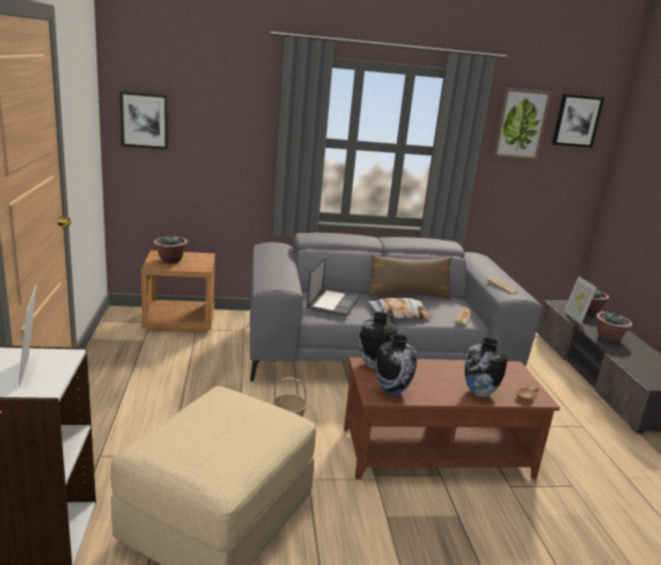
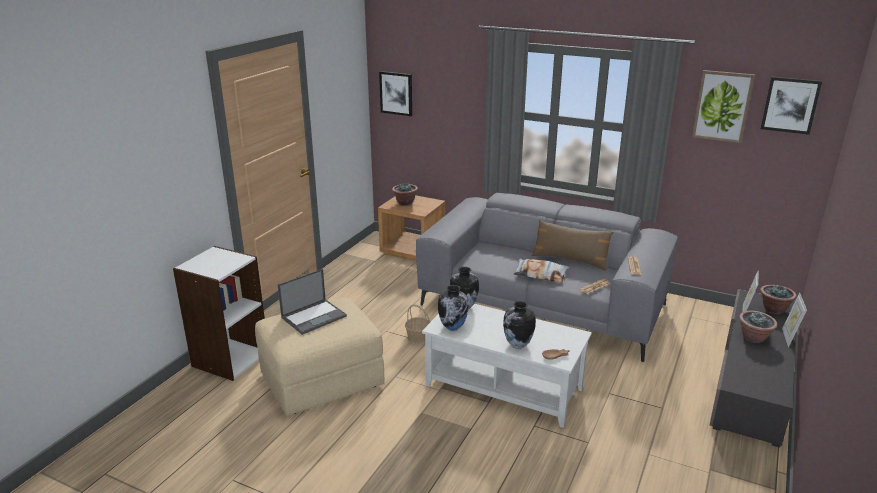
camera: 35 degrees right, 5 degrees up
picture frame [19,285,36,388] -> picture frame moved to [782,292,807,347]
laptop [307,256,360,317] -> laptop moved to [278,269,347,335]
brown coffee table [344,357,560,479] -> white coffee table [422,304,592,428]

